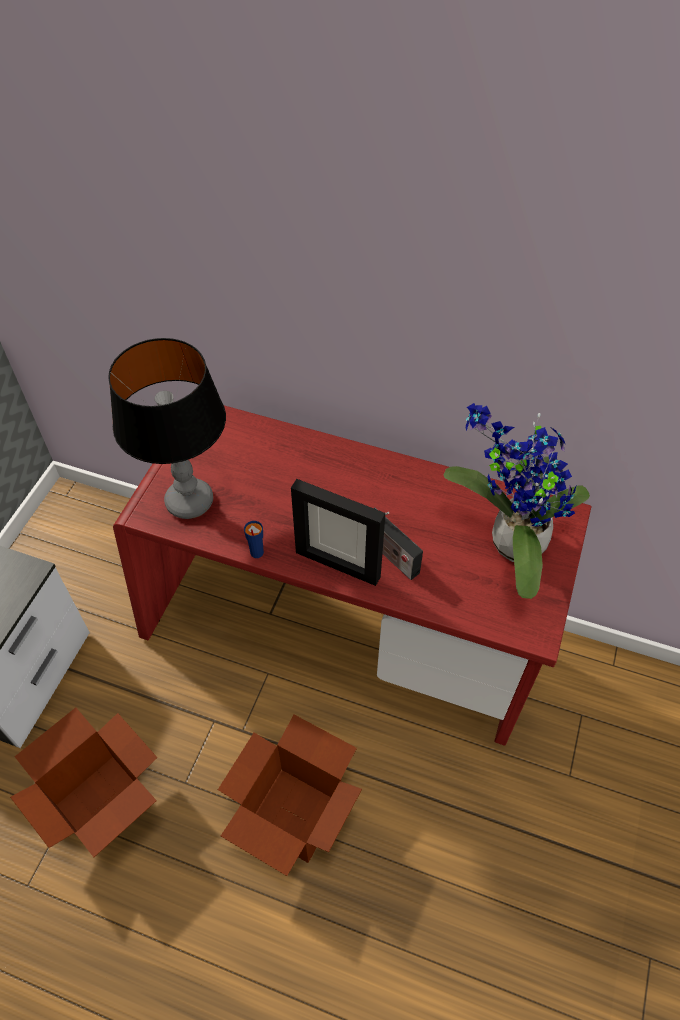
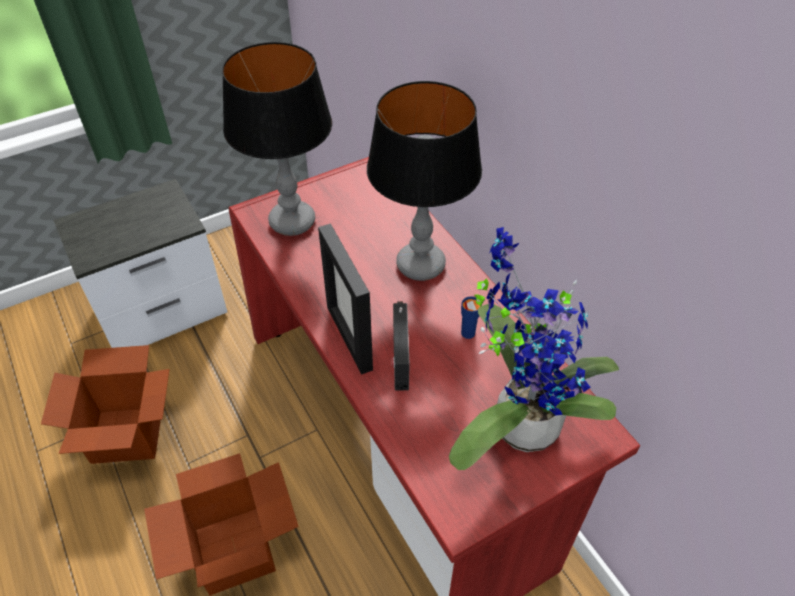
camera: 40 degrees right, 5 degrees down
blue cup [244,521,264,558] -> blue cup moved to [461,296,482,339]
none -> table lamp [367,81,482,281]

